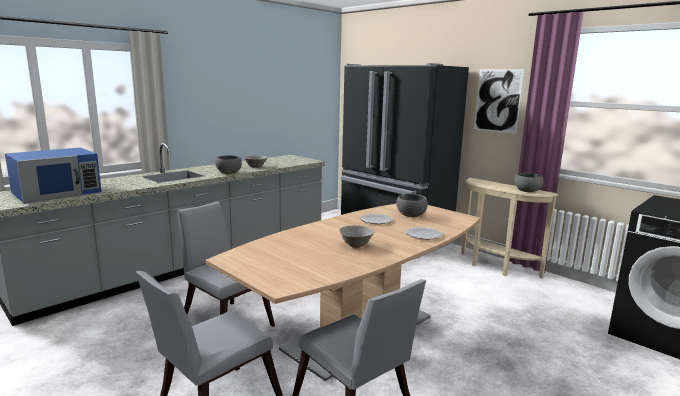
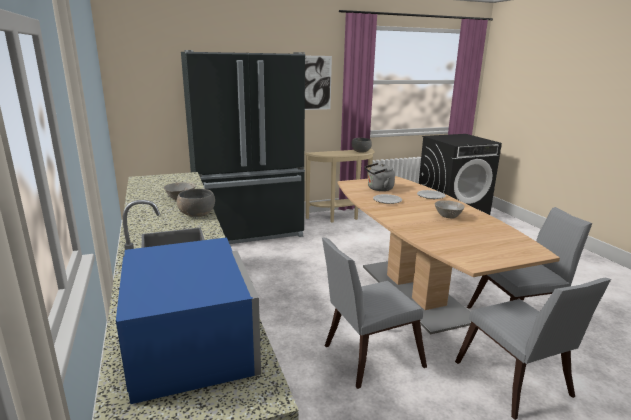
camera: 65 degrees left, 5 degrees up
grey bowl [396,194,428,217] -> grey kettle [364,163,395,191]

